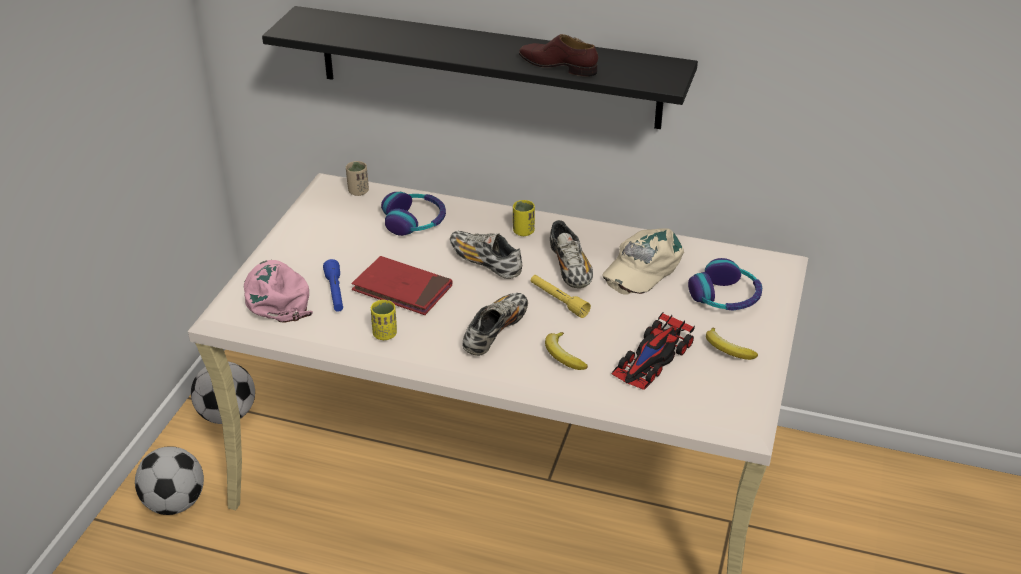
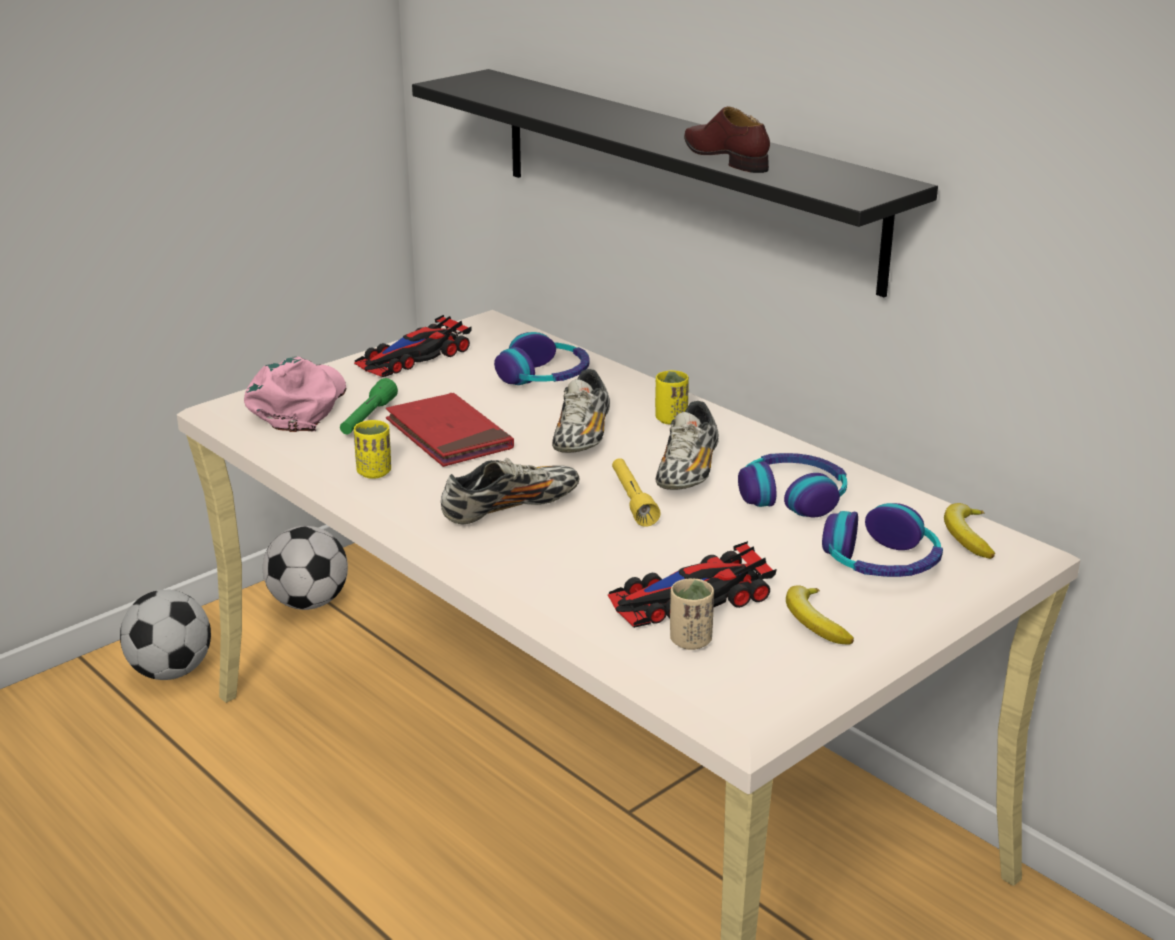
camera: 30 degrees right, 10 degrees down
blue flashlight [323,259,343,312] -> green flashlight [340,378,398,434]
beige cup [346,161,369,196] -> beige cup moved to [670,579,714,650]
shoe [450,231,522,279] -> shoe turned 150 degrees counterclockwise [552,369,610,453]
banana [545,332,588,370] -> banana moved to [944,503,995,559]
beige cap [602,228,684,295] -> headphones [738,453,847,517]
none -> toy car [354,315,472,377]

